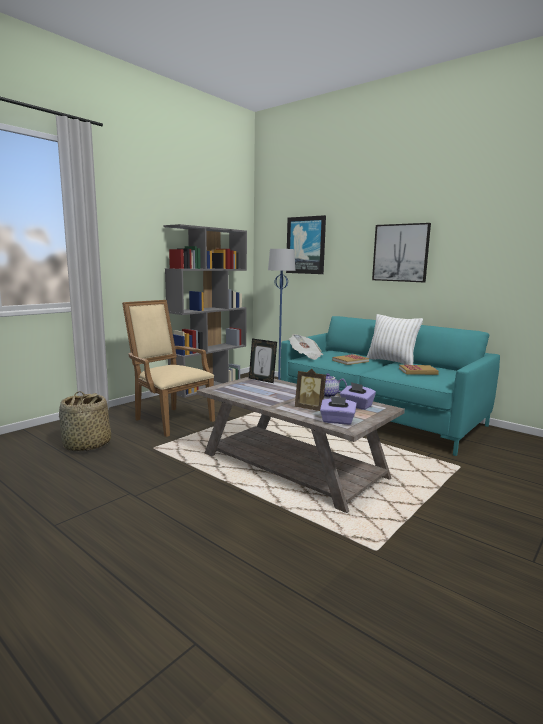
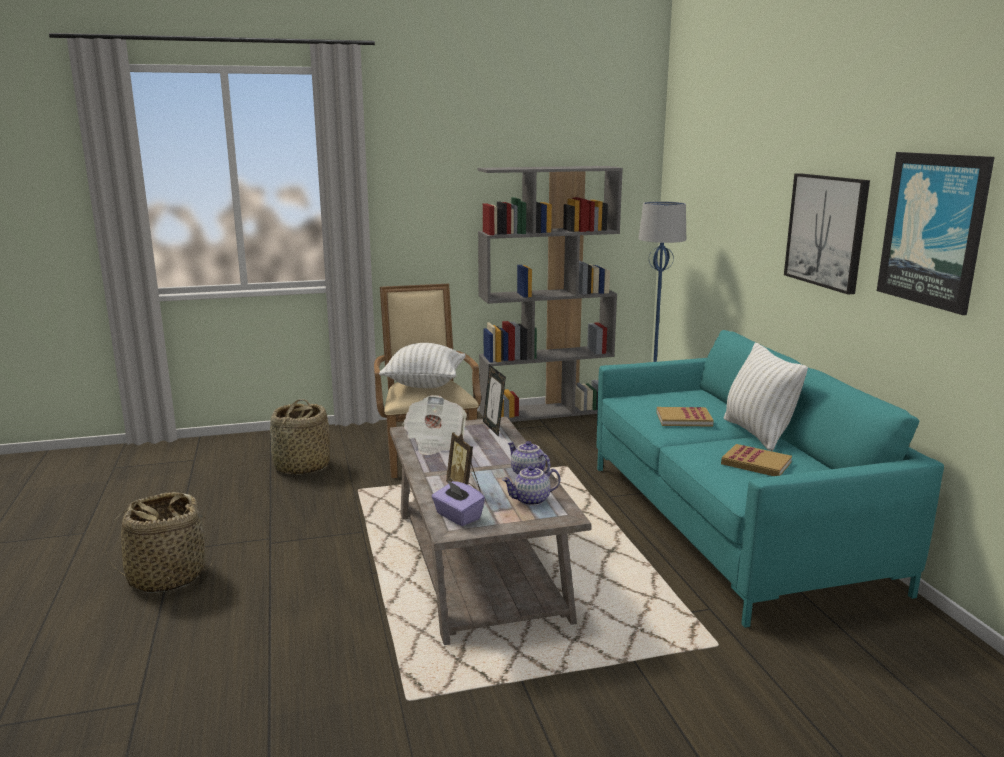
camera: 35 degrees right, 5 degrees up
picture [286,215,326,274] -> picture moved to [877,152,995,315]
newspaper [289,334,323,360] -> newspaper moved to [403,395,467,455]
purple tissue box [340,382,376,410] -> teapot [502,466,560,506]
none -> basket [105,492,215,593]
none -> white pillow [379,343,466,388]

